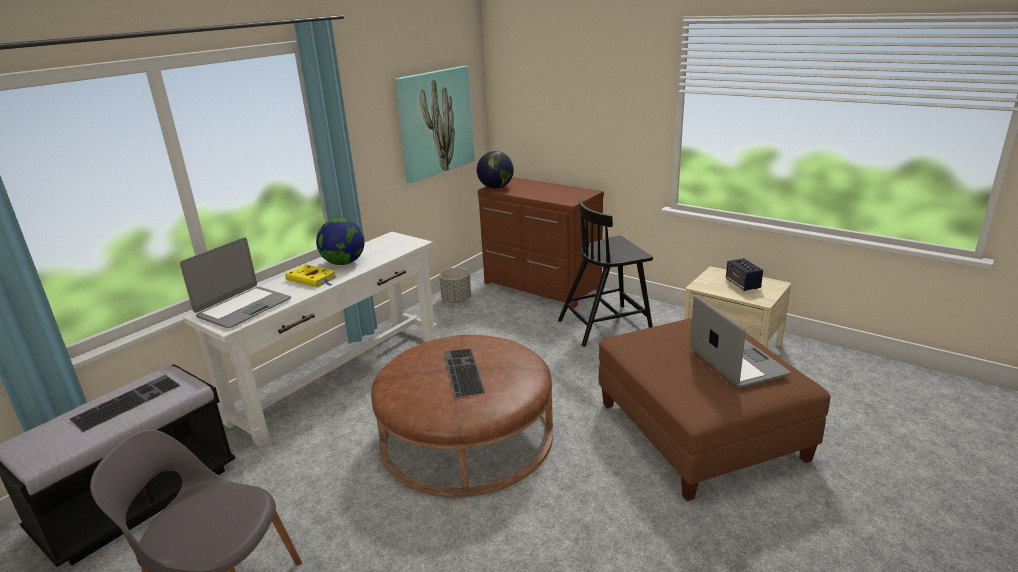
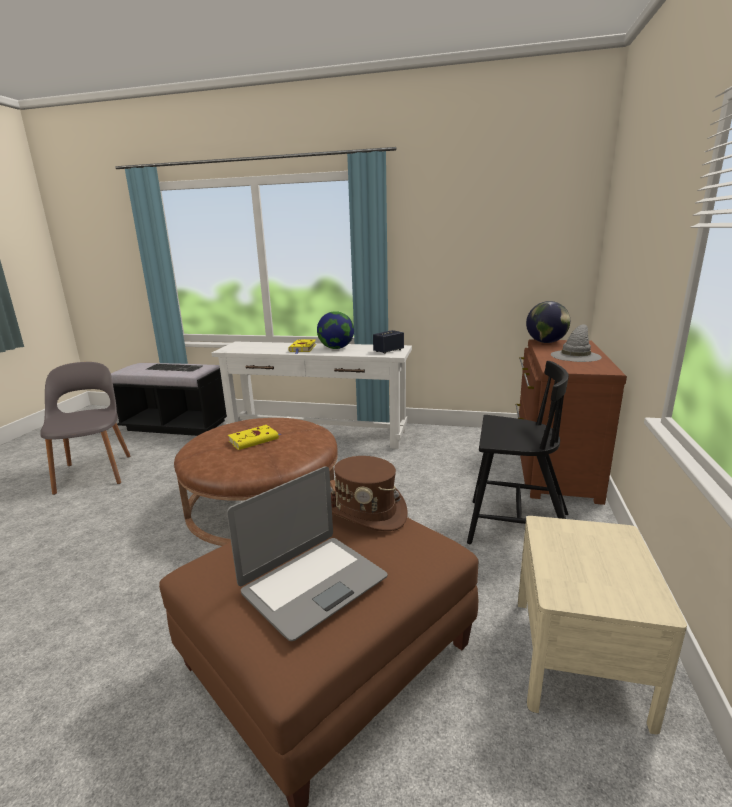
camera: 65 degrees right, 5 degrees down
laptop [180,238,291,328] -> none
picture [395,66,475,183] -> none
grey planter [439,267,471,303] -> none
keyboard [444,349,485,397] -> yellow book [228,425,281,450]
black chair [558,197,653,347] -> black chair turned 150 degrees clockwise [467,361,569,544]
speaker [726,258,763,291] -> speaker moved to [373,330,404,354]
none -> brown hat [331,456,408,531]
none -> grey hat [551,324,602,362]

